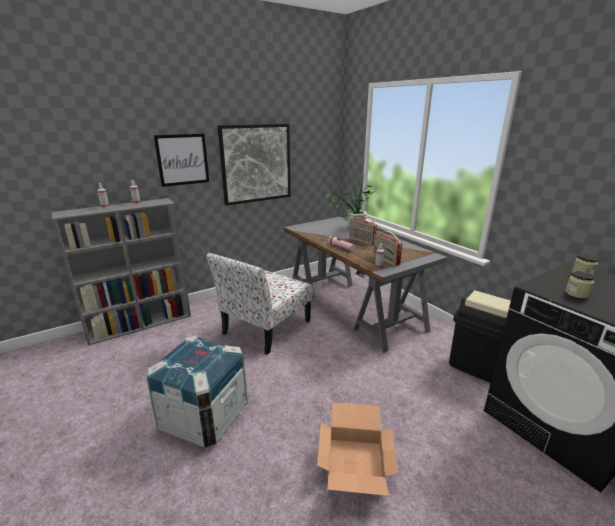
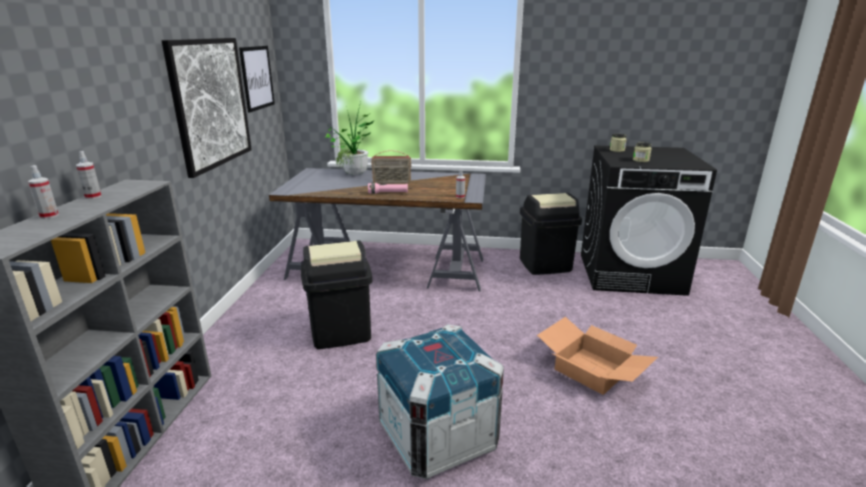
camera: 50 degrees left, 0 degrees up
picture [154,134,209,187] -> picture moved to [239,46,275,113]
chair [206,253,313,355] -> black trash can [301,240,372,349]
radio [373,231,402,266] -> none

